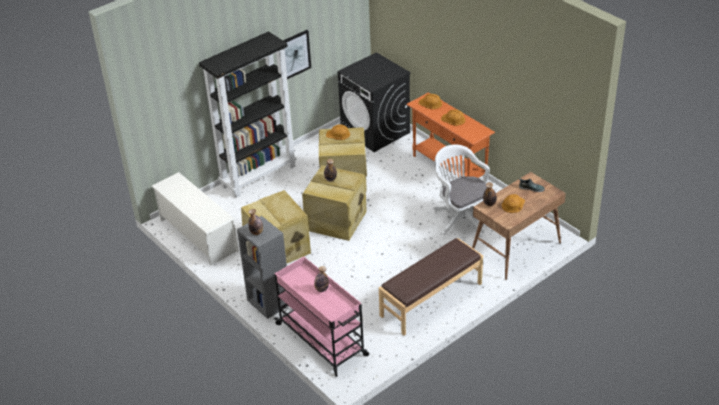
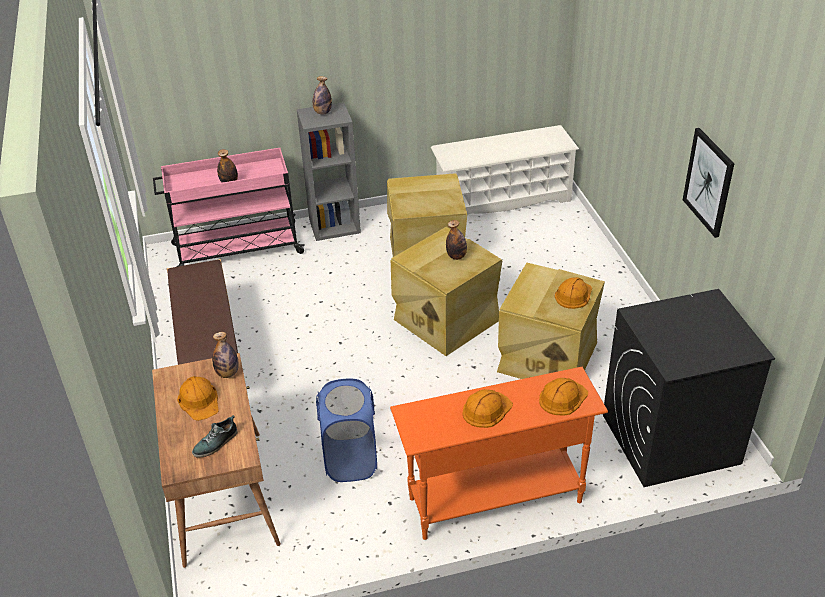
camera: 115 degrees right, 0 degrees up
black bookcase [199,31,297,198] -> none
white office chair [433,144,490,237] -> blue laundry basket [316,379,377,482]

